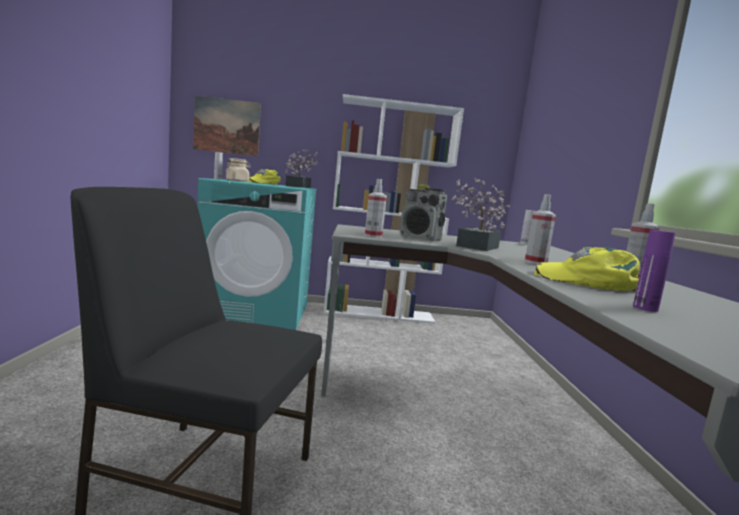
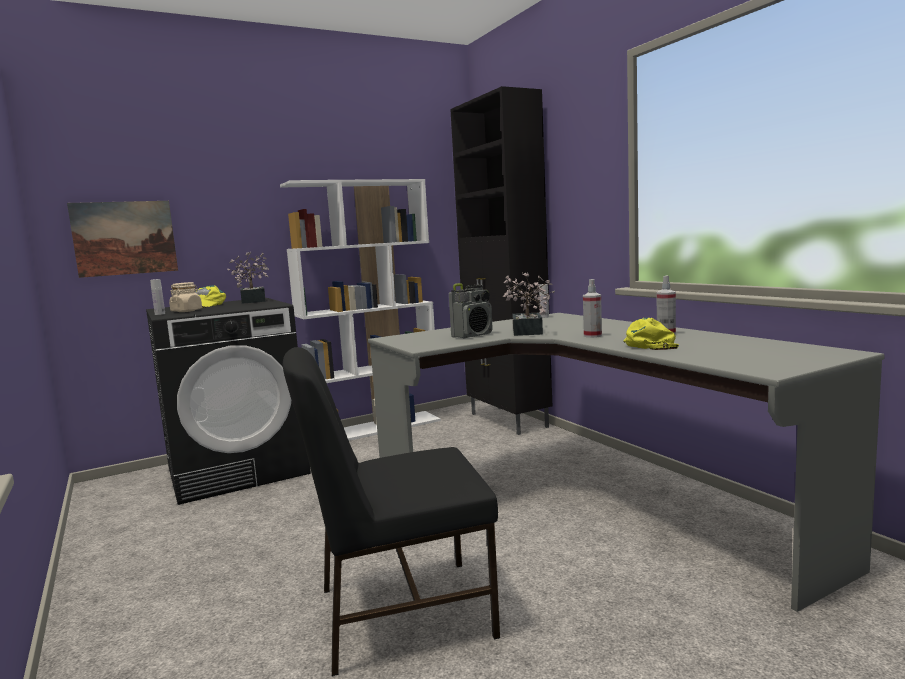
camera: 25 degrees left, 0 degrees up
turquoise washing machine [197,178,316,330] -> black washing machine [146,298,311,505]
spray bottle [365,179,387,238] -> none
radio [400,184,447,241] -> radio turned 45 degrees counterclockwise [449,283,493,338]
yellow cap [534,247,640,292] -> yellow cap turned 90 degrees clockwise [623,318,679,350]
purple bottle [633,230,676,312] -> none
none -> black cabinet [450,86,552,435]

